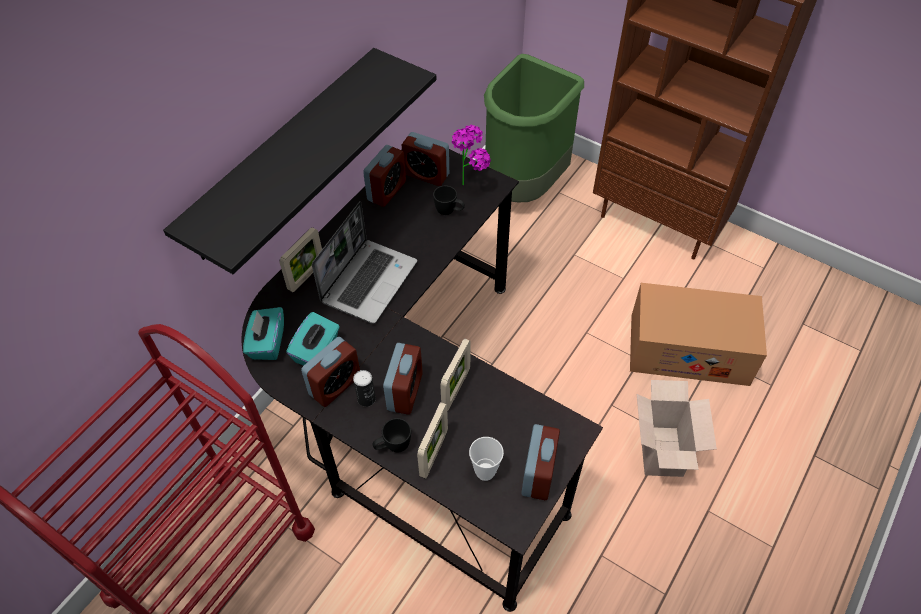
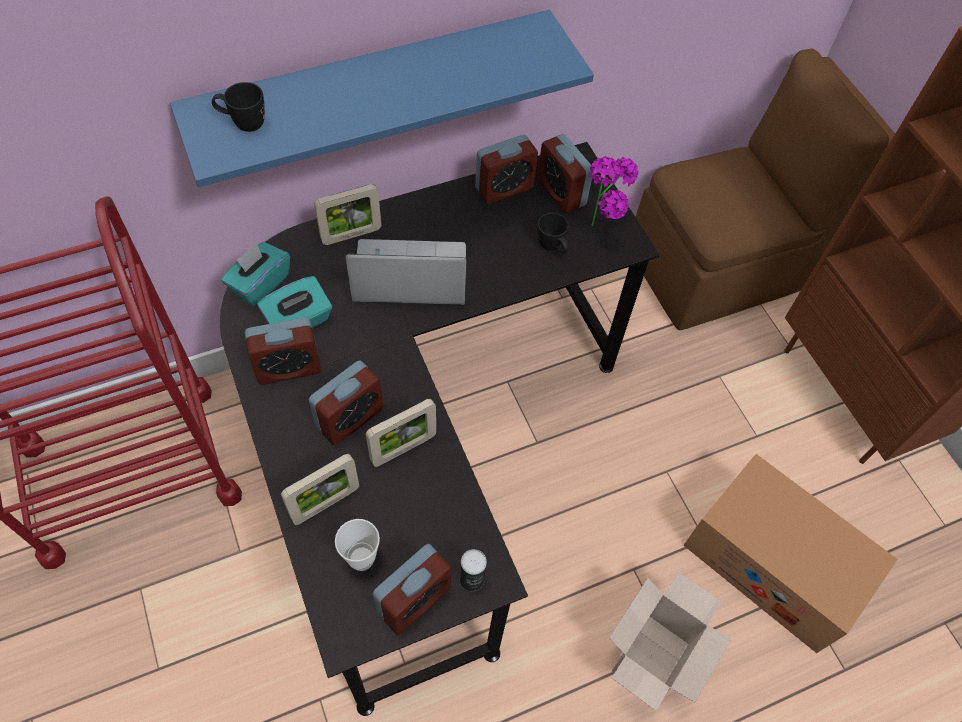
camera: 30 degrees right, 5 degrees up
black shelf [163,48,436,274] -> blue shelf [170,10,594,187]
laptop [312,201,417,324] -> laptop turned 150 degrees counterclockwise [345,239,467,305]
can [353,370,376,407] -> can moved to [460,549,487,591]
black mug [372,418,411,452] -> black mug moved to [212,82,265,132]
green trash can [484,54,584,202] -> brown chair [636,49,895,330]

